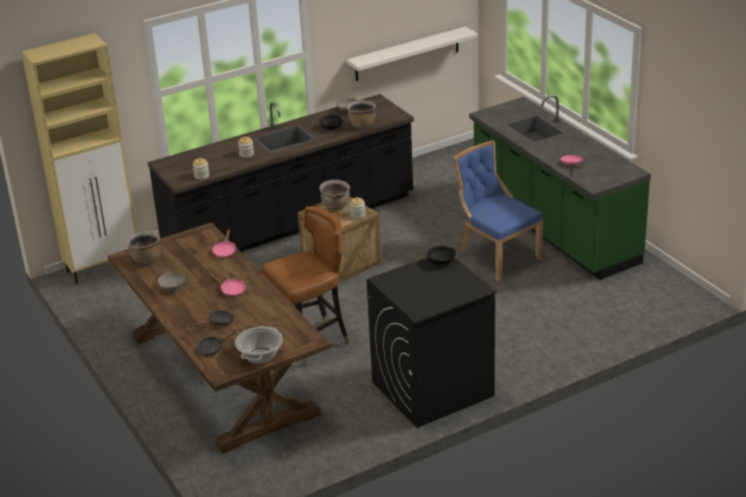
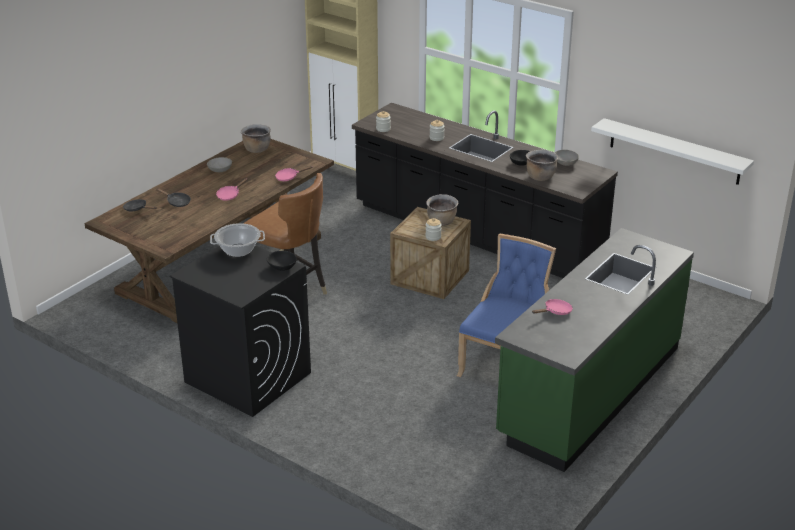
camera: 65 degrees right, 0 degrees up
cooking pot [235,326,283,364] -> cooking pot moved to [210,223,265,257]

